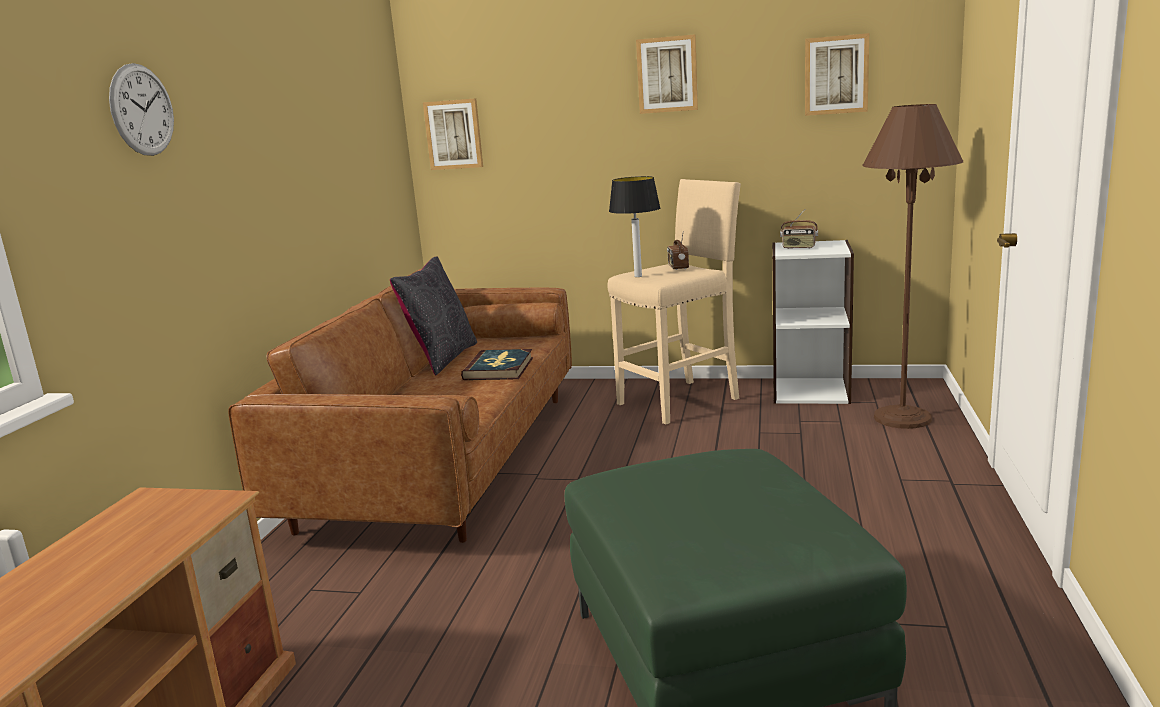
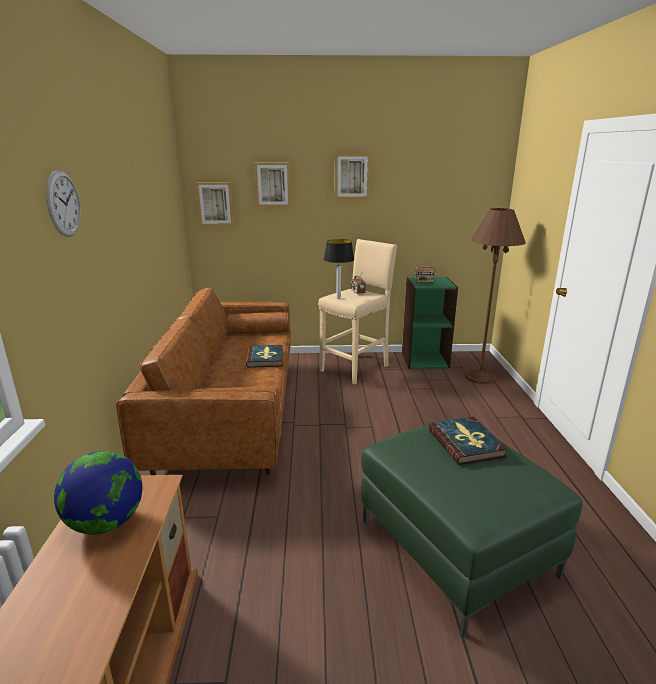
camera: 15 degrees left, 5 degrees up
black pillow [390,256,477,376] -> none
white bookcase [772,240,854,404] -> green bookcase [402,277,458,369]
picture [805,33,869,116] -> picture moved to [254,162,291,207]
none -> globe [54,451,142,535]
none -> book [428,417,508,465]

